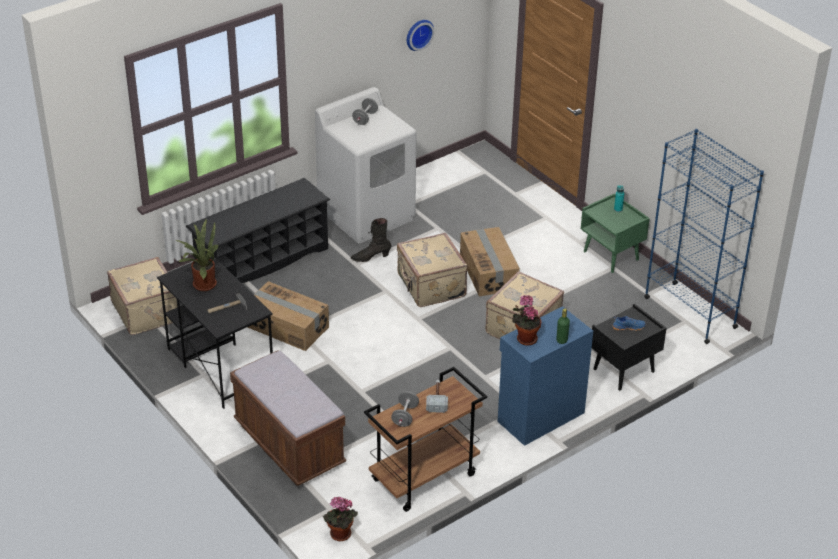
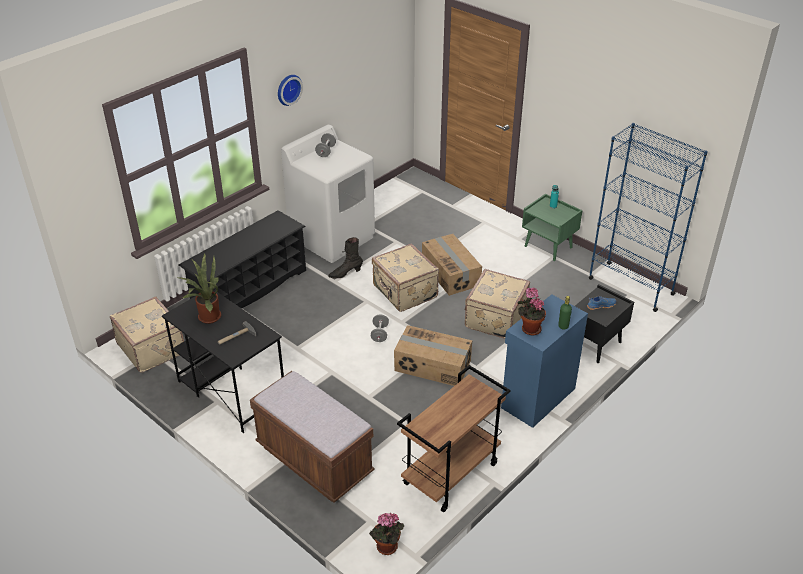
camera: 10 degrees left, 0 degrees up
cardboard box [248,281,329,351] -> cardboard box moved to [394,325,472,386]
grey dumbbell [391,391,419,427] -> grey dumbbell moved to [371,315,389,342]
wall clock [407,20,435,51] -> wall clock moved to [278,75,303,106]
hammer [426,380,448,413] -> none

